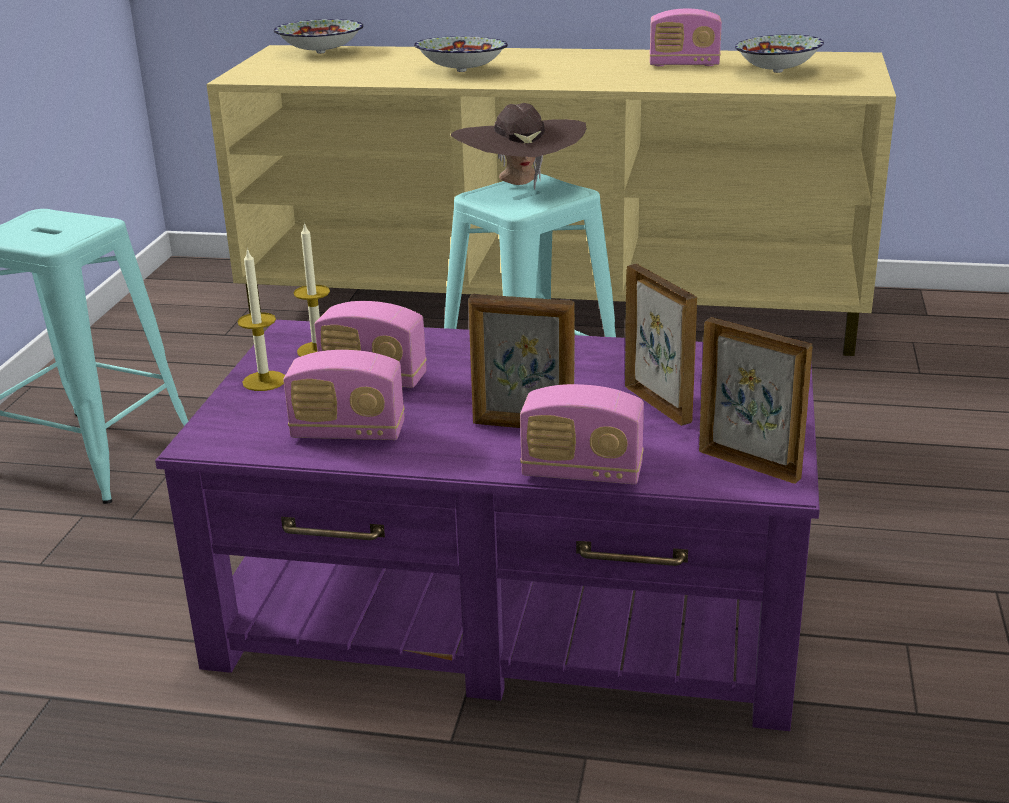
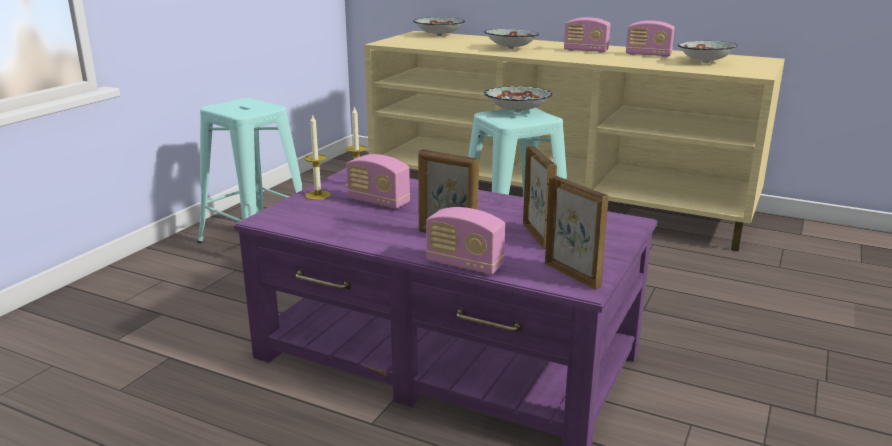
camera: 15 degrees right, 5 degrees down
radio [283,350,404,440] -> radio moved to [564,17,611,53]
brown hat [451,103,586,190] -> bowl [484,86,553,112]

